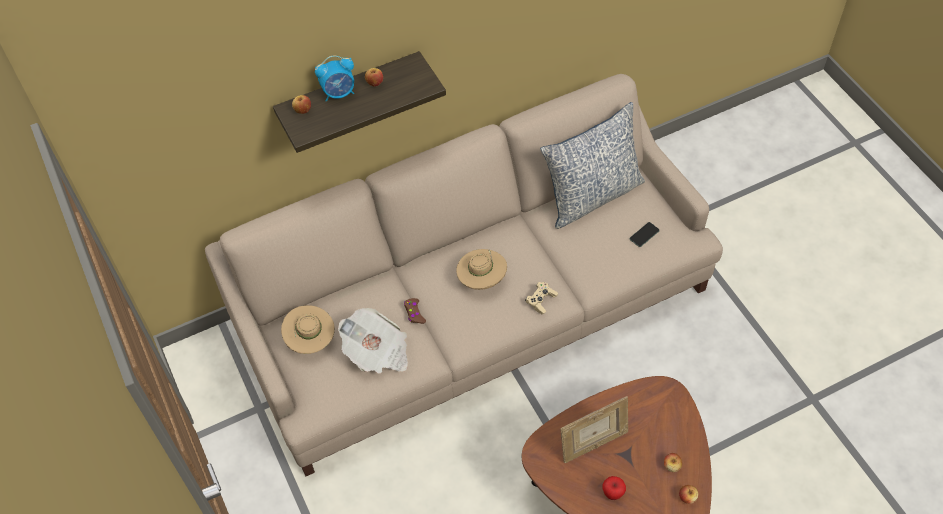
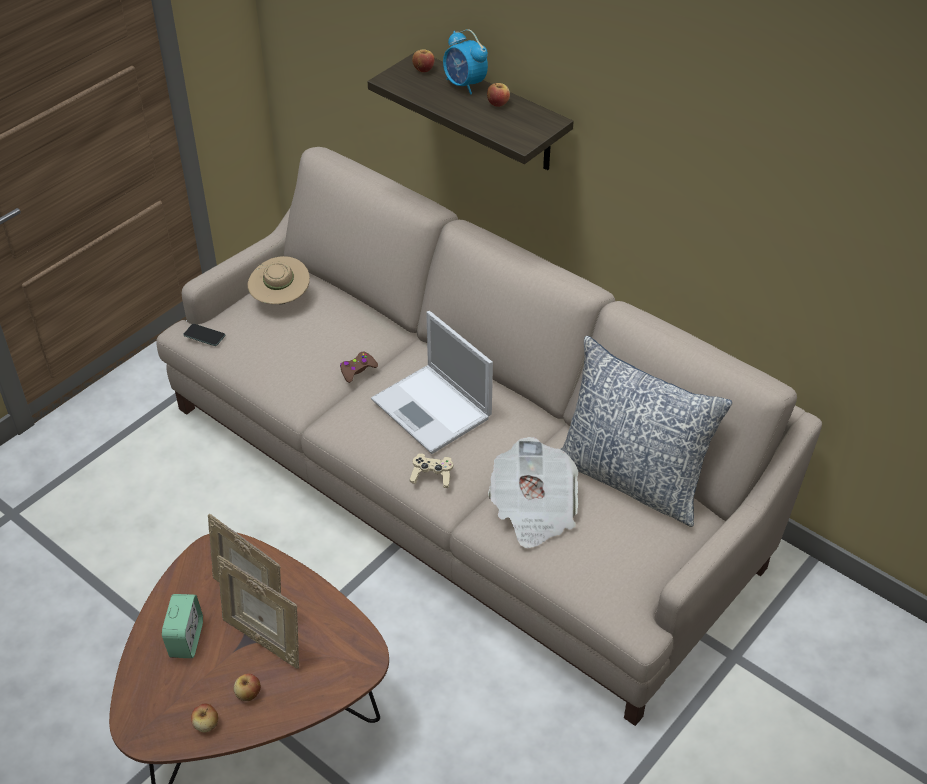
camera: 65 degrees right, 10 degrees down
newspaper [338,308,408,374] -> newspaper moved to [488,437,578,549]
beige hat [456,249,507,290] -> laptop [371,311,493,454]
apple [602,476,626,500] -> alarm clock [162,594,203,658]
phone [629,222,660,247] -> phone moved to [183,324,225,346]
none -> picture frame [217,555,299,669]

